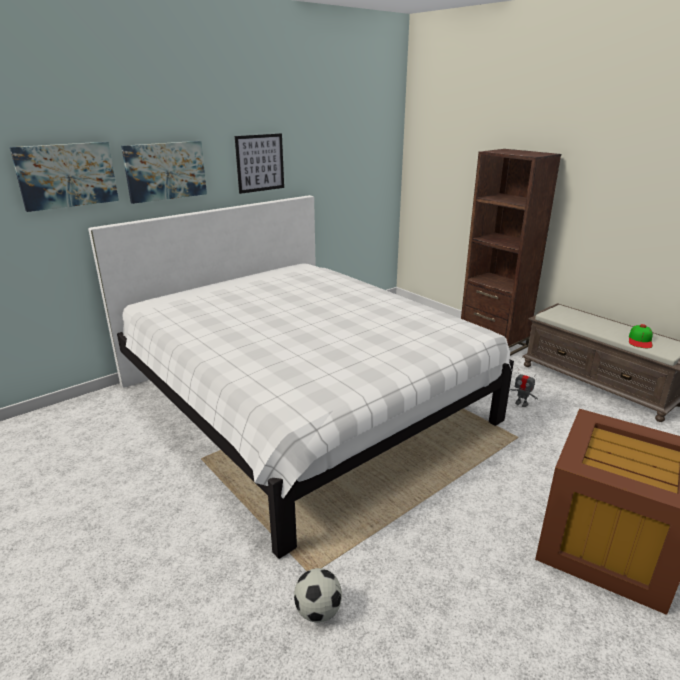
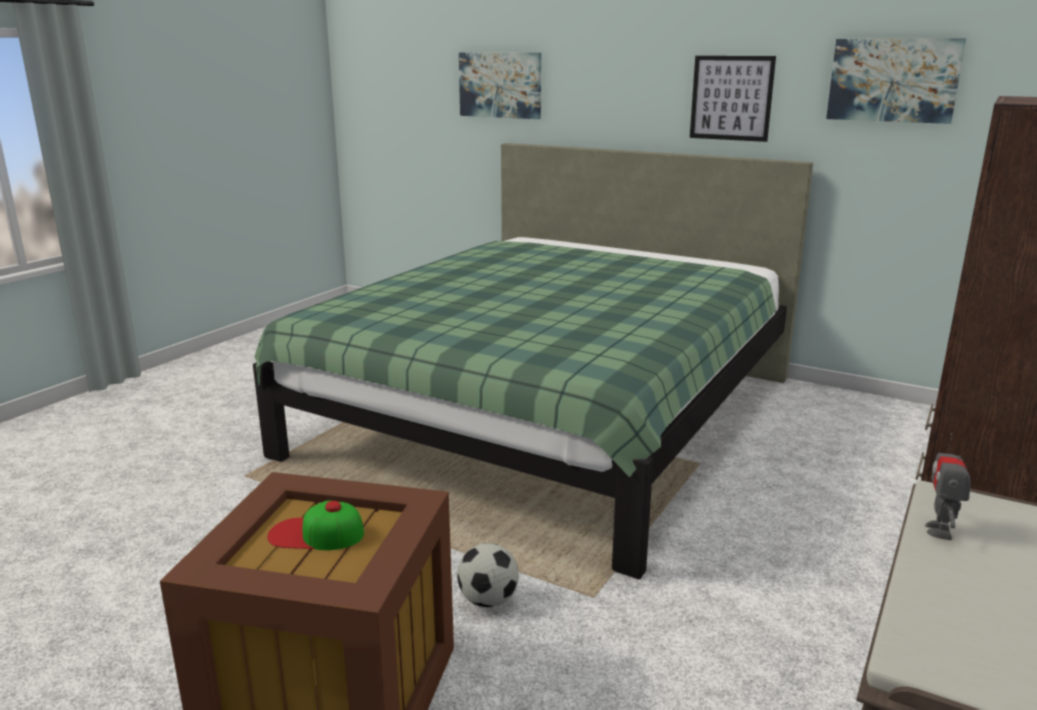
camera: 70 degrees right, 5 degrees down
white bed [88,195,514,559] -> green bed [253,143,813,579]
picture [121,141,207,204] -> picture moved to [826,38,966,124]
football [294,568,342,622] -> football moved to [457,543,519,607]
toy robot [509,367,538,407] -> toy robot moved to [925,433,971,540]
cap [629,324,653,348] -> cap moved to [267,500,364,550]

